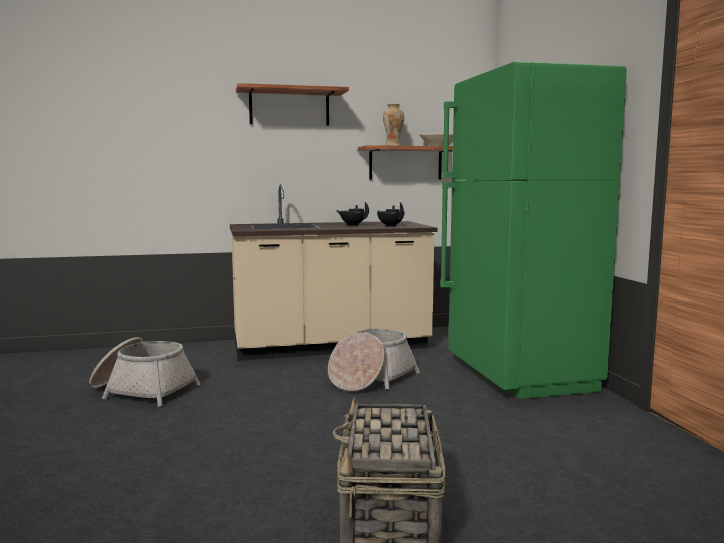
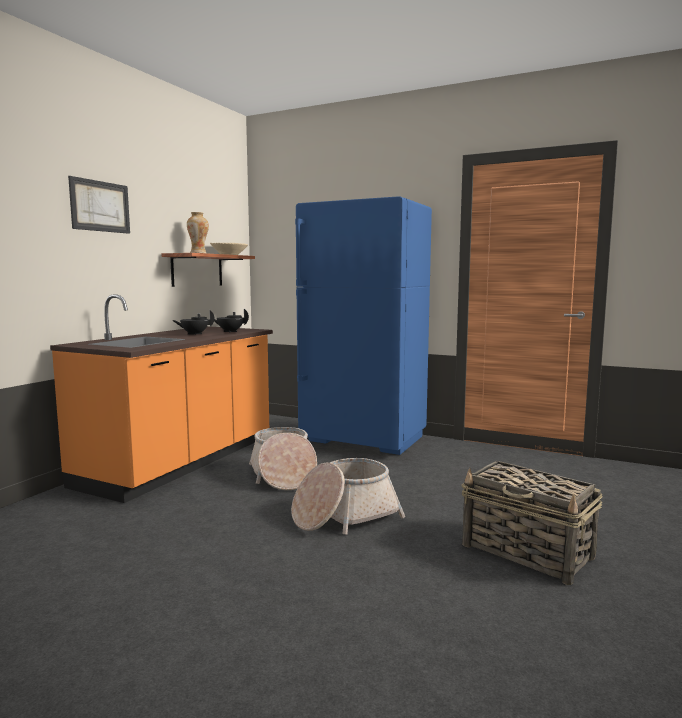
camera: 50 degrees left, 0 degrees up
basket [89,337,200,407] -> basket moved to [291,458,405,534]
beige counter [230,184,438,361] -> orange counter [50,294,273,503]
shelf [236,83,349,126] -> picture [68,176,130,234]
green fridge [440,61,627,399] -> blue fridge [295,196,432,455]

